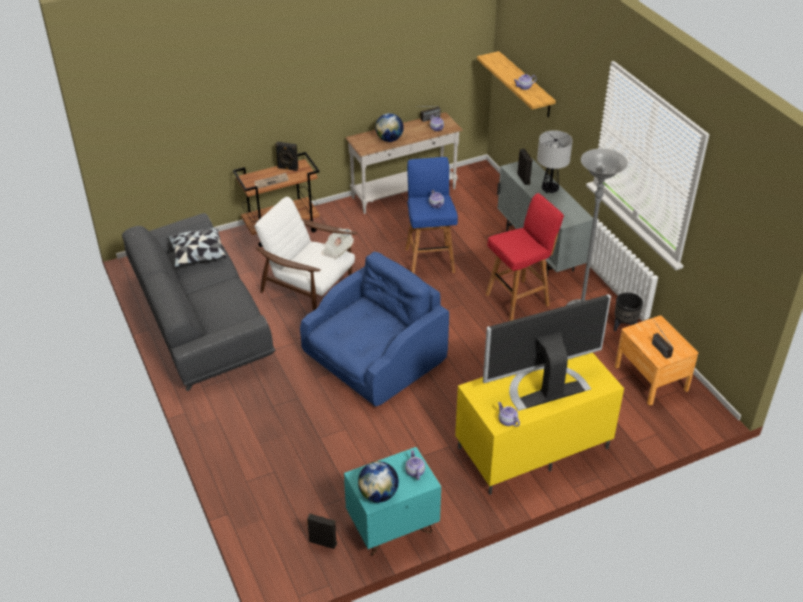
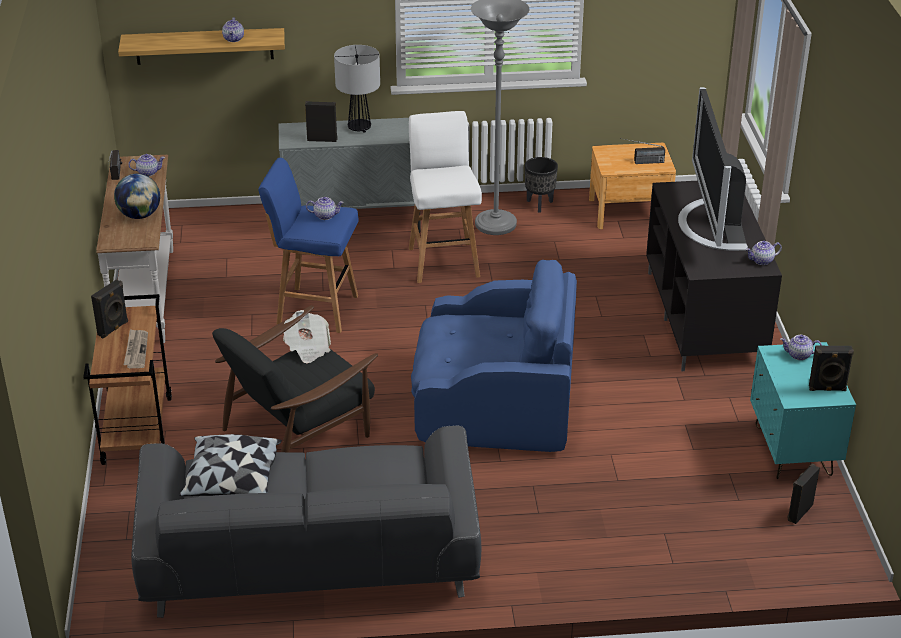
camera: 70 degrees left, 5 degrees down
white armchair [254,197,357,311] -> black armchair [212,305,378,452]
blue armchair [300,252,449,407] -> blue armchair turned 120 degrees clockwise [411,260,577,452]
globe [358,461,399,503] -> black speaker [809,346,854,391]
yellow tv stand [455,353,624,495] -> black tv stand [646,181,782,371]
red stool [486,193,564,321] -> white stool [409,111,482,283]

